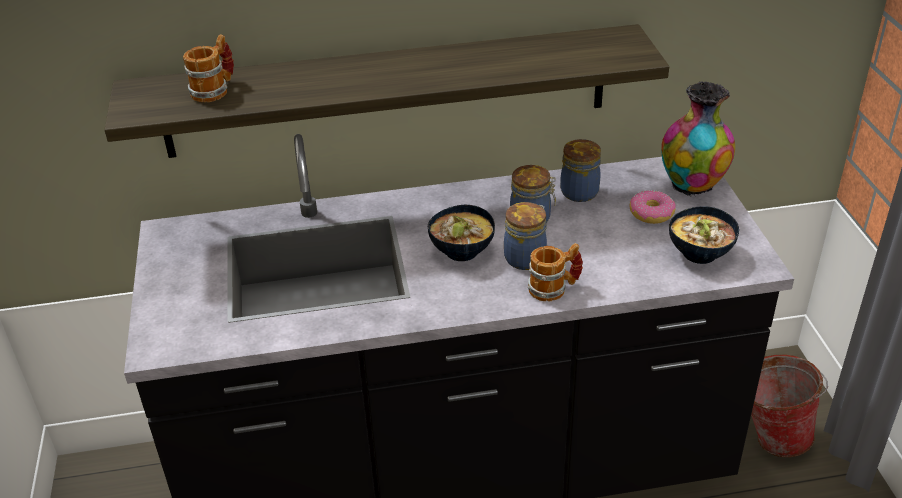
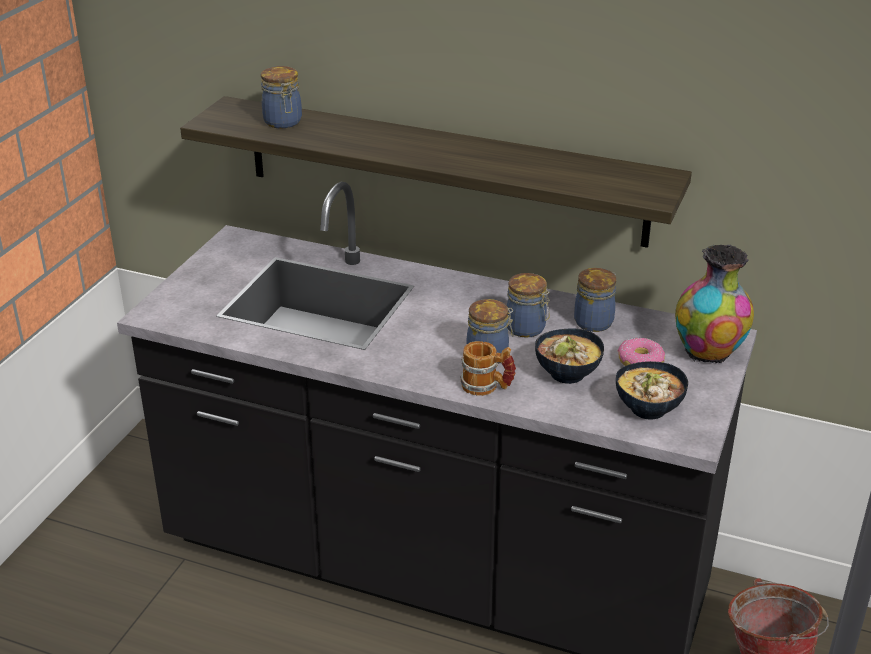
camera: 30 degrees right, 5 degrees down
mug [183,34,234,102] -> jar [261,66,302,128]
bowl [428,205,495,261] -> bowl moved to [535,329,604,384]

